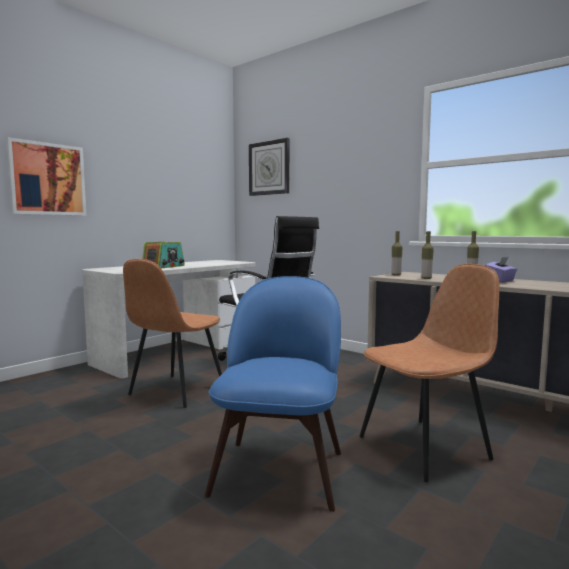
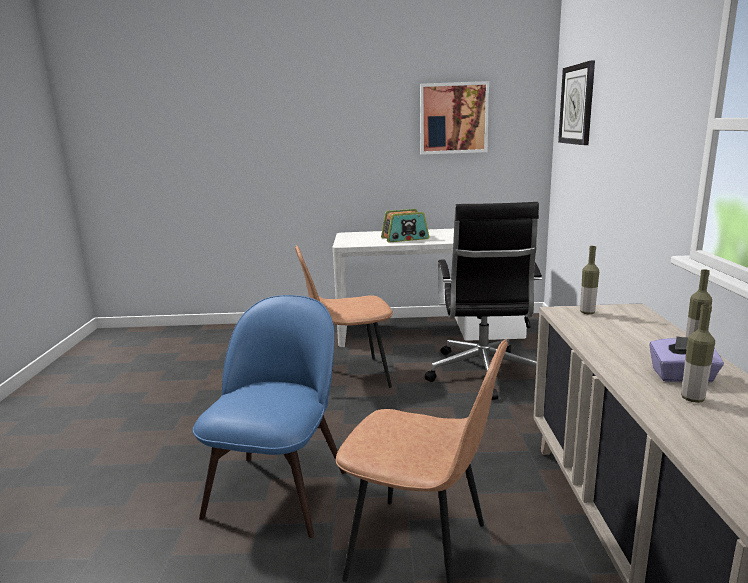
camera: 50 degrees right, 10 degrees up
picture [6,137,86,216] -> picture moved to [420,81,489,155]
blue chair [205,276,341,512] -> blue chair turned 45 degrees counterclockwise [193,295,346,538]
bottle [421,231,434,279] -> bottle moved to [681,304,715,403]

